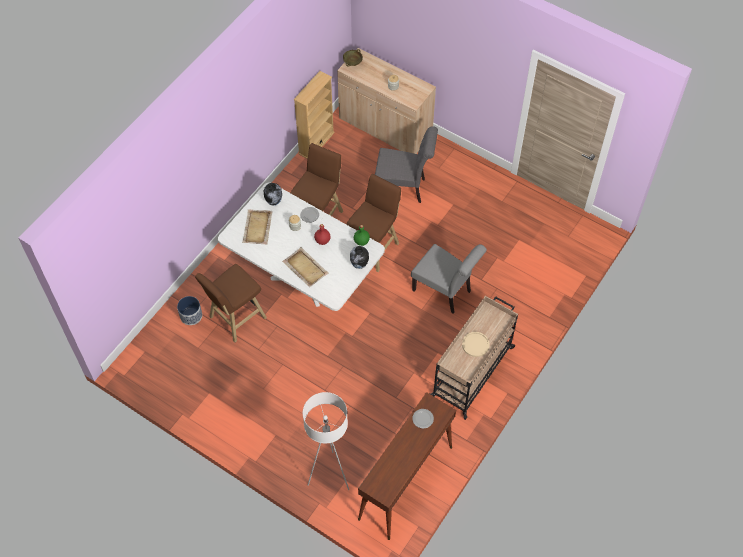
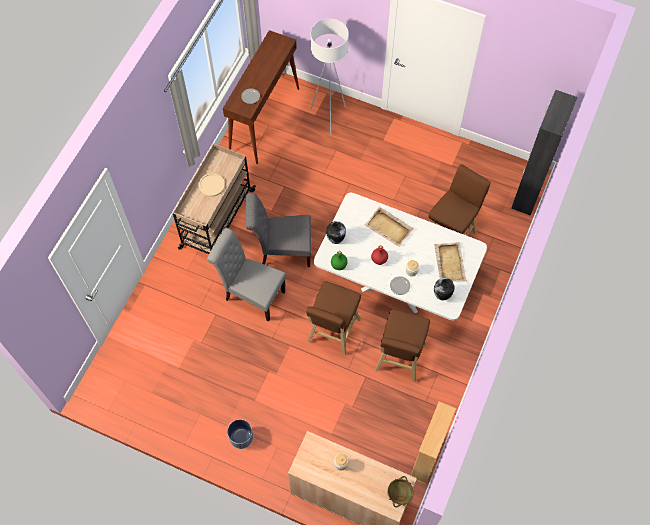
camera: 170 degrees right, 5 degrees up
planter [177,296,202,325] -> planter moved to [227,419,253,449]
grey chair [375,126,438,203] -> grey chair moved to [245,193,311,267]
none -> black cabinet [511,90,578,216]

